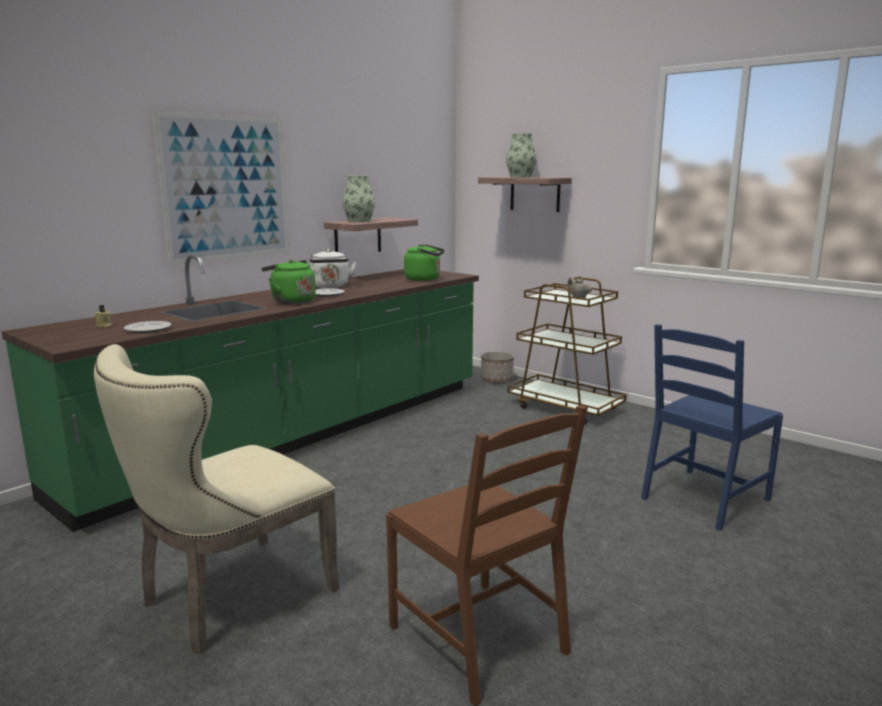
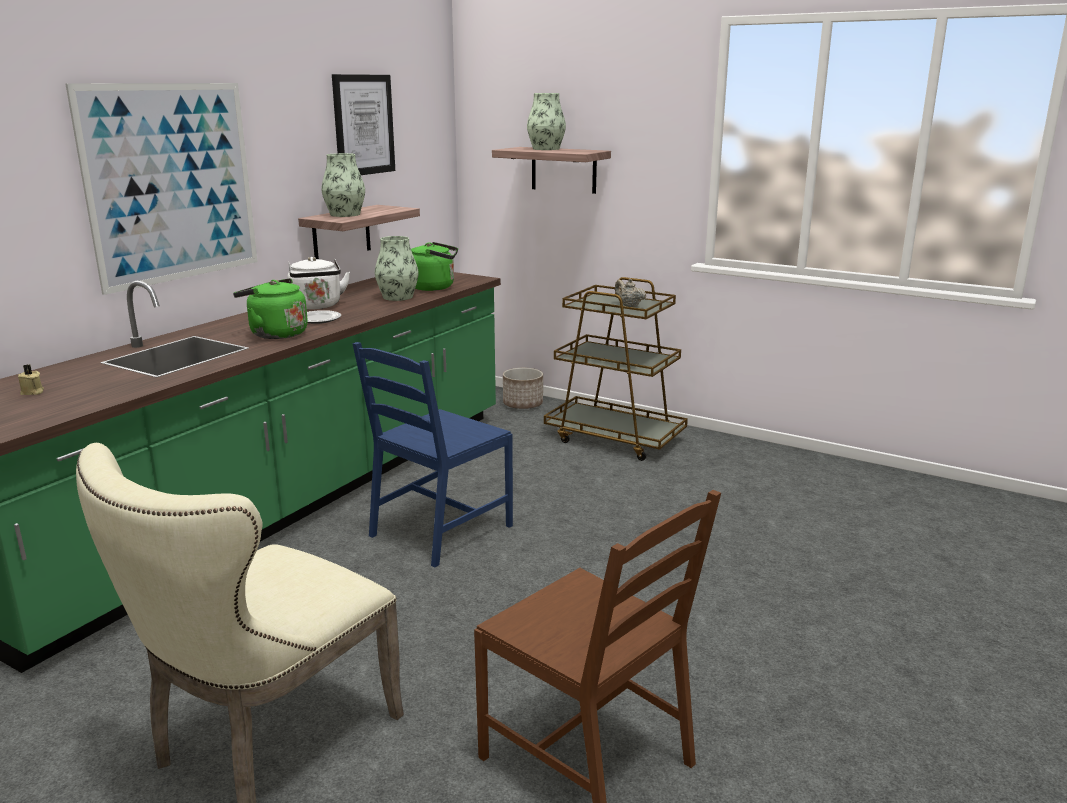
camera: 10 degrees left, 5 degrees up
plate [124,321,171,333] -> none
blue chair [641,324,783,531] -> blue chair moved to [352,342,513,567]
none -> picture [332,74,395,175]
none -> vase [375,236,418,301]

